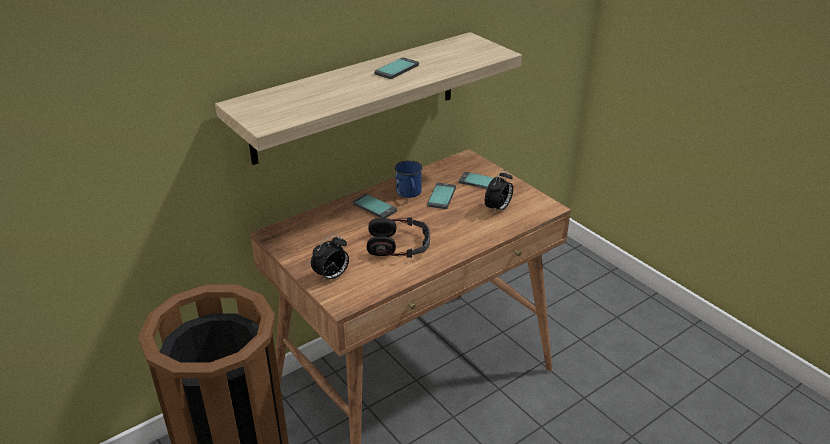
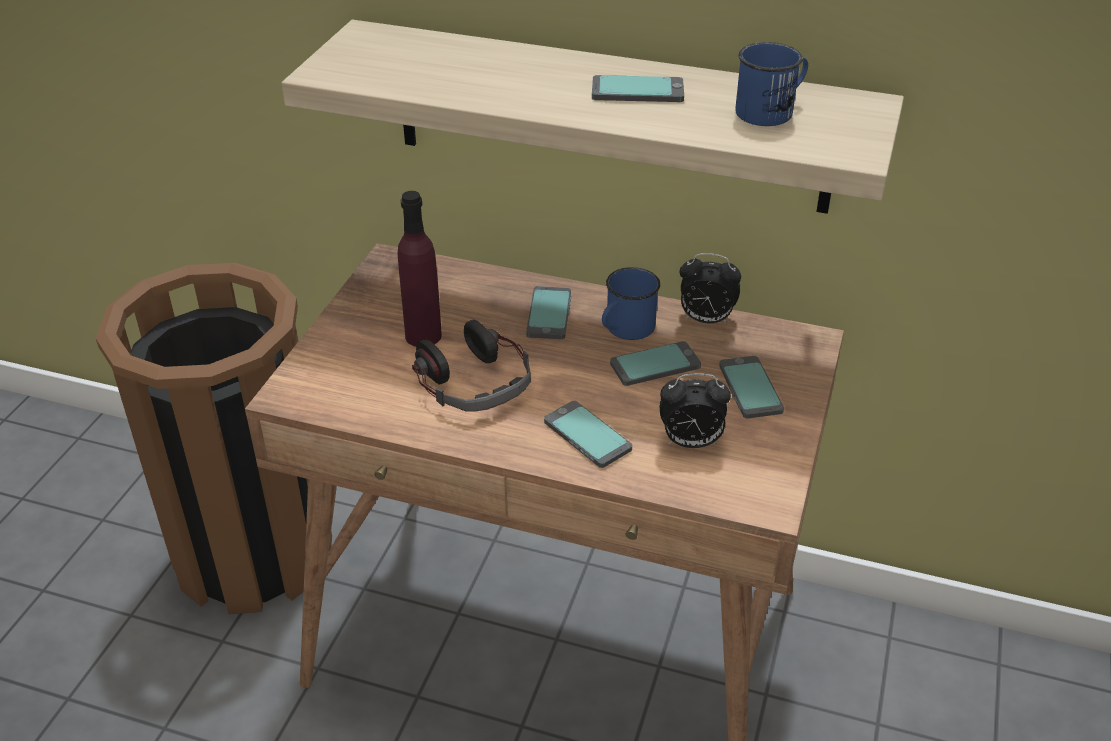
camera: 55 degrees right, 5 degrees up
alarm clock [311,234,349,282] -> alarm clock moved to [680,253,741,324]
none -> purple bottle [398,191,442,347]
none -> phone [544,401,632,468]
none -> blue mug [735,42,808,126]

